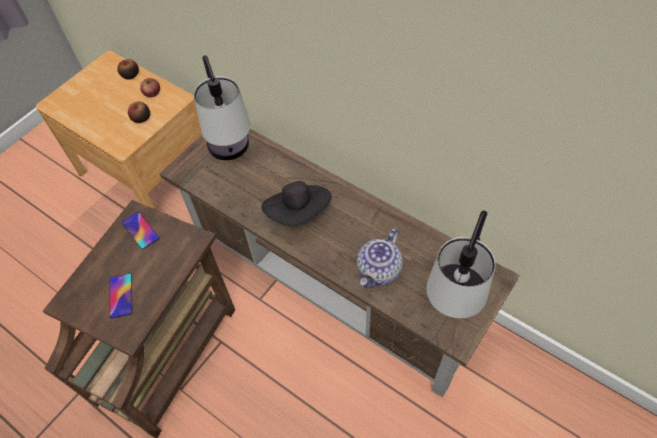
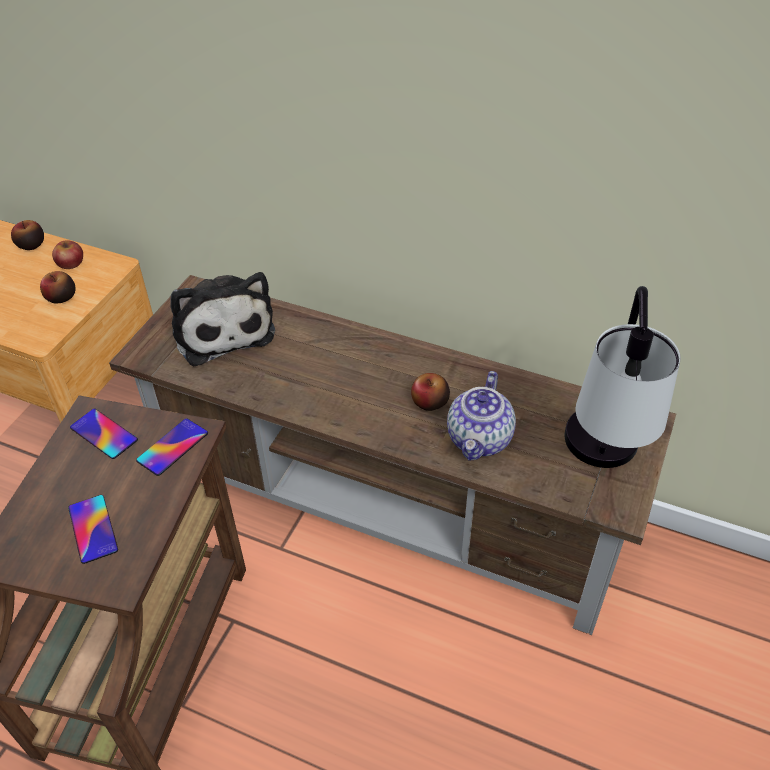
camera: 15 degrees left, 10 degrees down
table lamp [193,55,251,160] -> plush toy [170,272,275,366]
black hat [262,181,331,226] -> none
none -> phone [136,418,208,476]
none -> apple [411,373,450,411]

